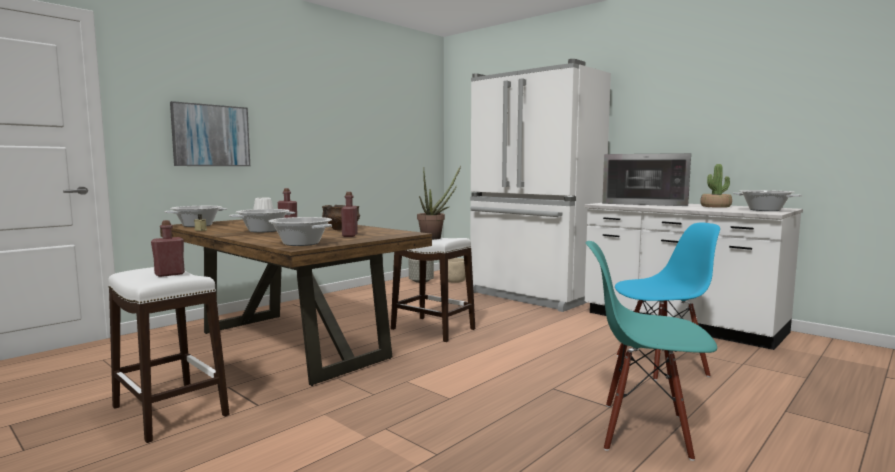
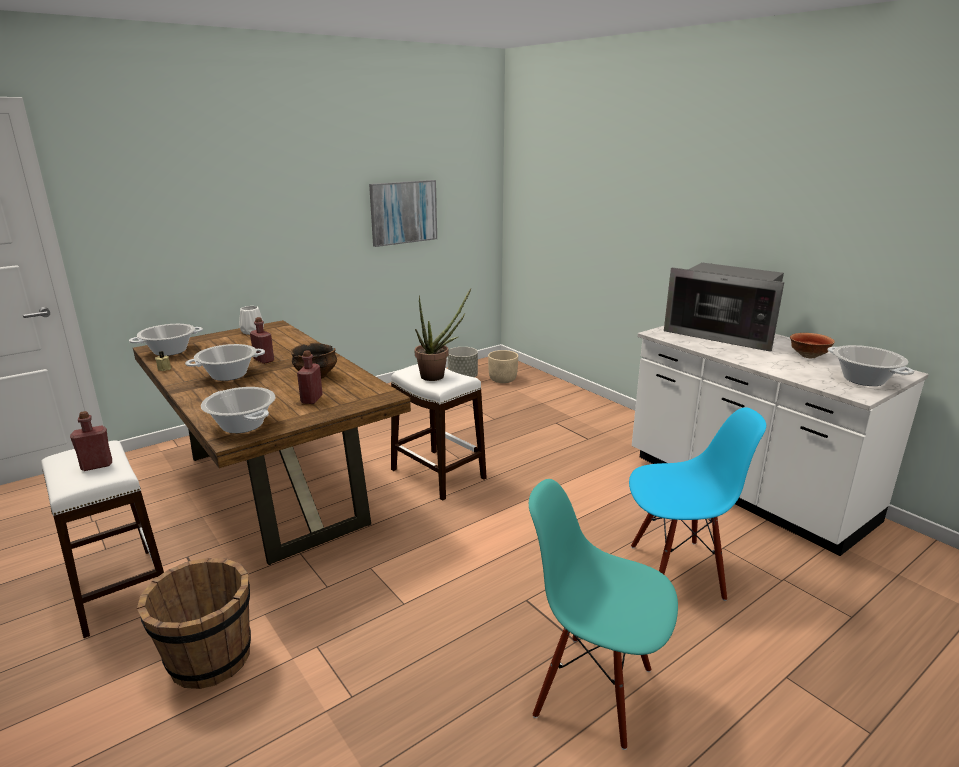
camera: 10 degrees right, 15 degrees up
picture [170,101,250,166] -> picture moved to [369,180,437,247]
white fridge [470,59,611,312] -> none
potted plant [700,164,732,208] -> bowl [790,333,835,358]
none -> brown bucket [137,558,251,689]

